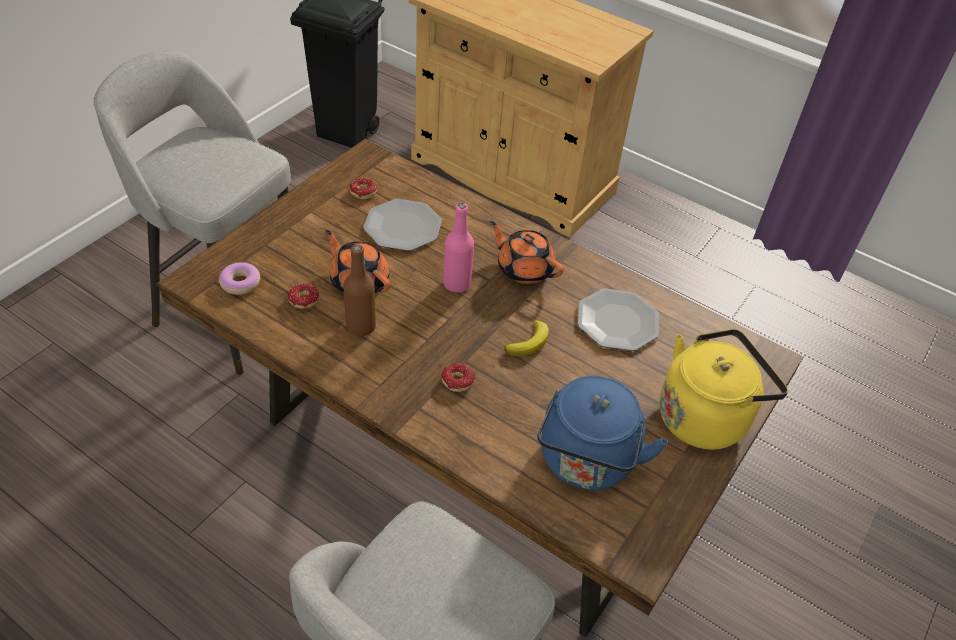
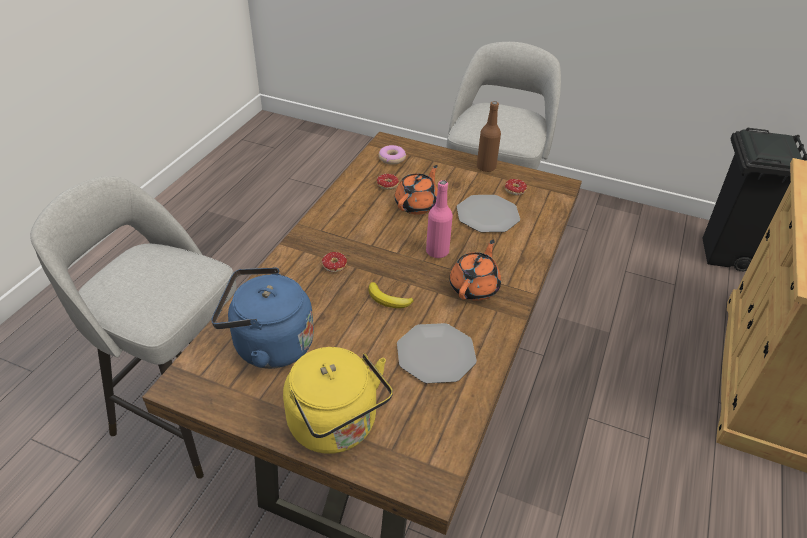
camera: 80 degrees right, 5 degrees down
brown bottle [343,245,376,336] -> brown bottle moved to [477,101,501,172]

